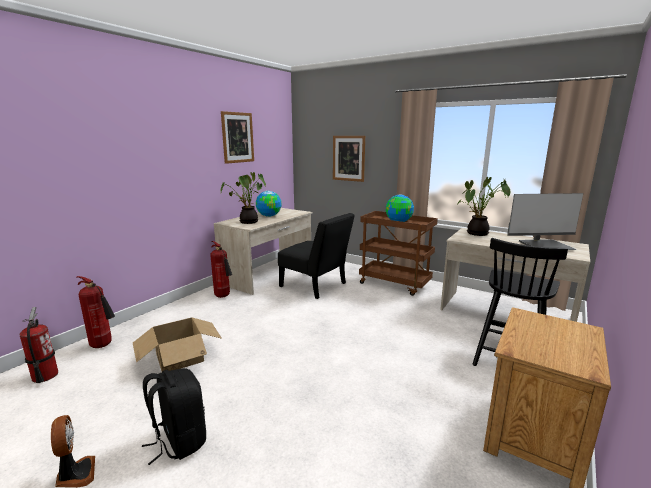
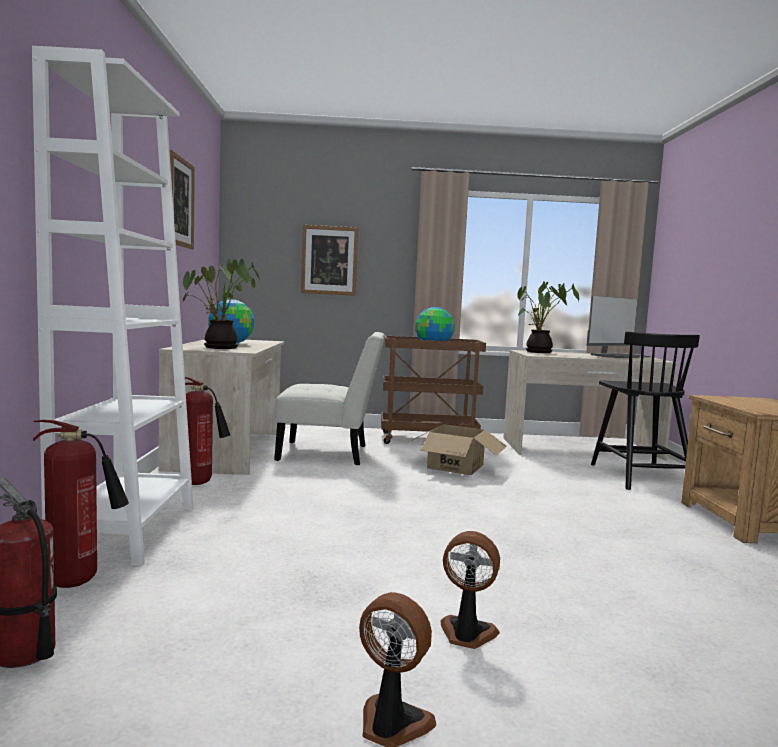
camera: 35 degrees left, 10 degrees down
cardboard box [133,317,222,371] -> cardboard box moved to [407,424,507,475]
black backpack [142,368,206,465] -> fan [440,531,500,649]
black chair [278,213,355,299] -> white chair [274,332,385,465]
none -> white bookcase [32,46,193,566]

